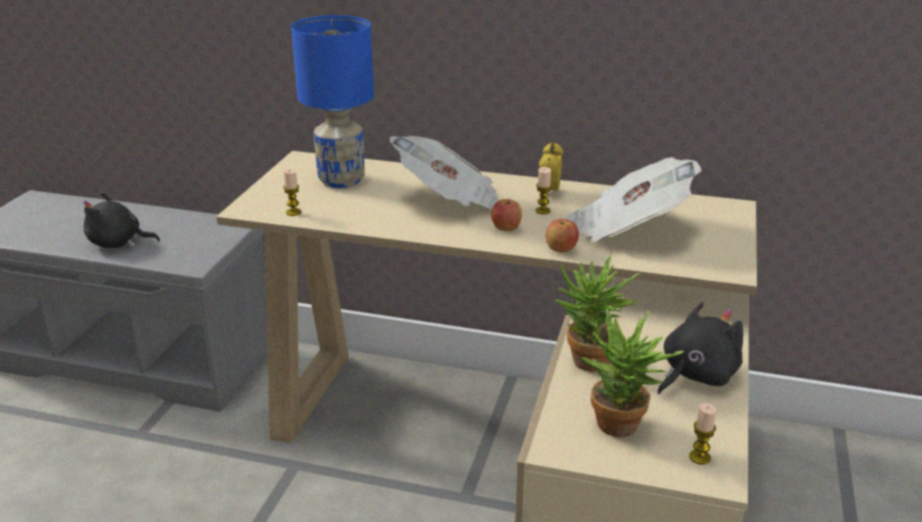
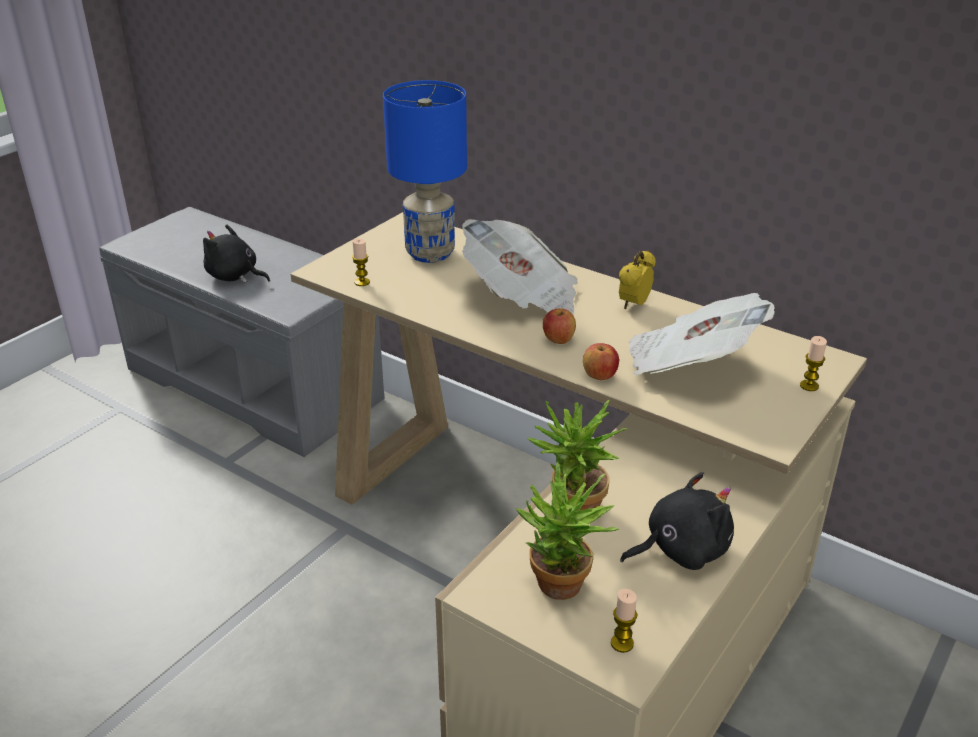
camera: 20 degrees right, 5 degrees up
candle [535,167,552,214] -> candle moved to [800,336,827,391]

